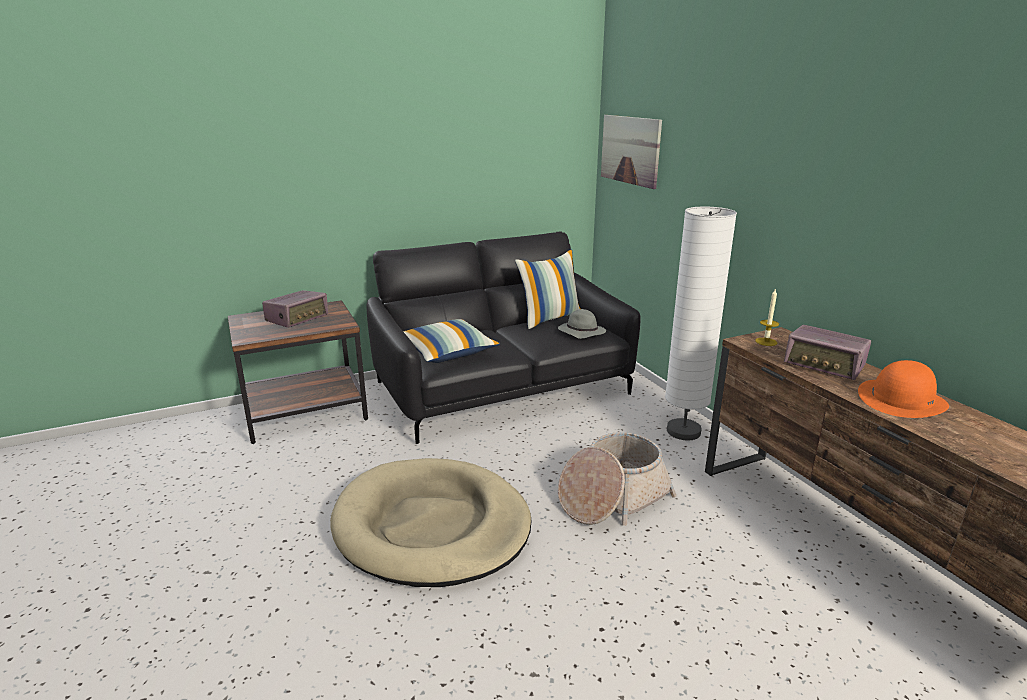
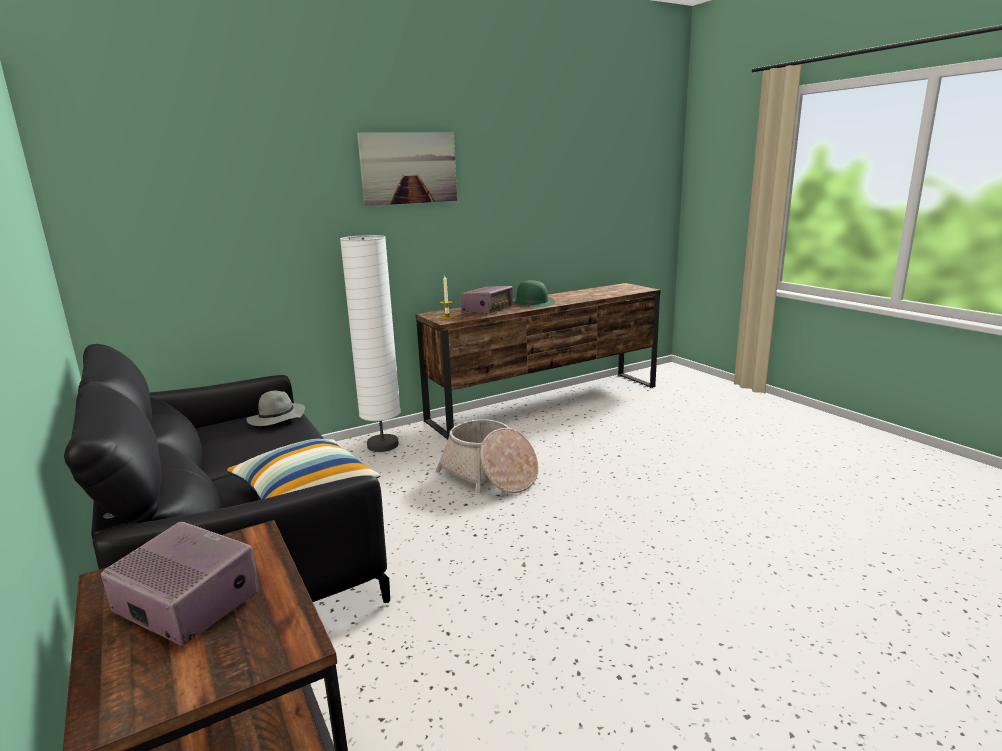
camera: 95 degrees left, 5 degrees down
beige dog bed [330,458,532,587] -> none
pillow [515,249,581,329] -> none
picture [601,115,662,189] -> picture moved to [357,133,457,206]
orange hat [858,360,949,418] -> green hat [513,280,555,307]

